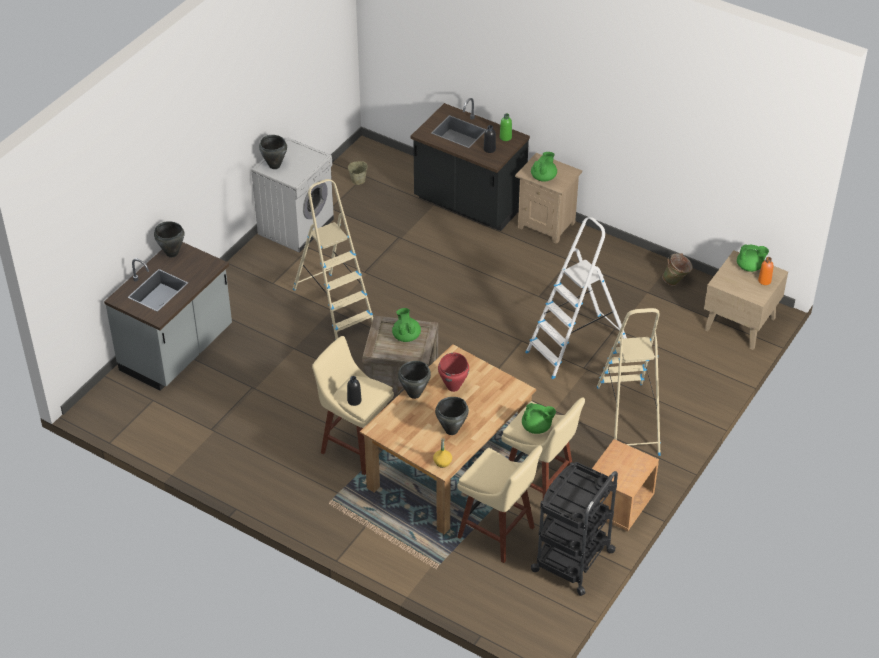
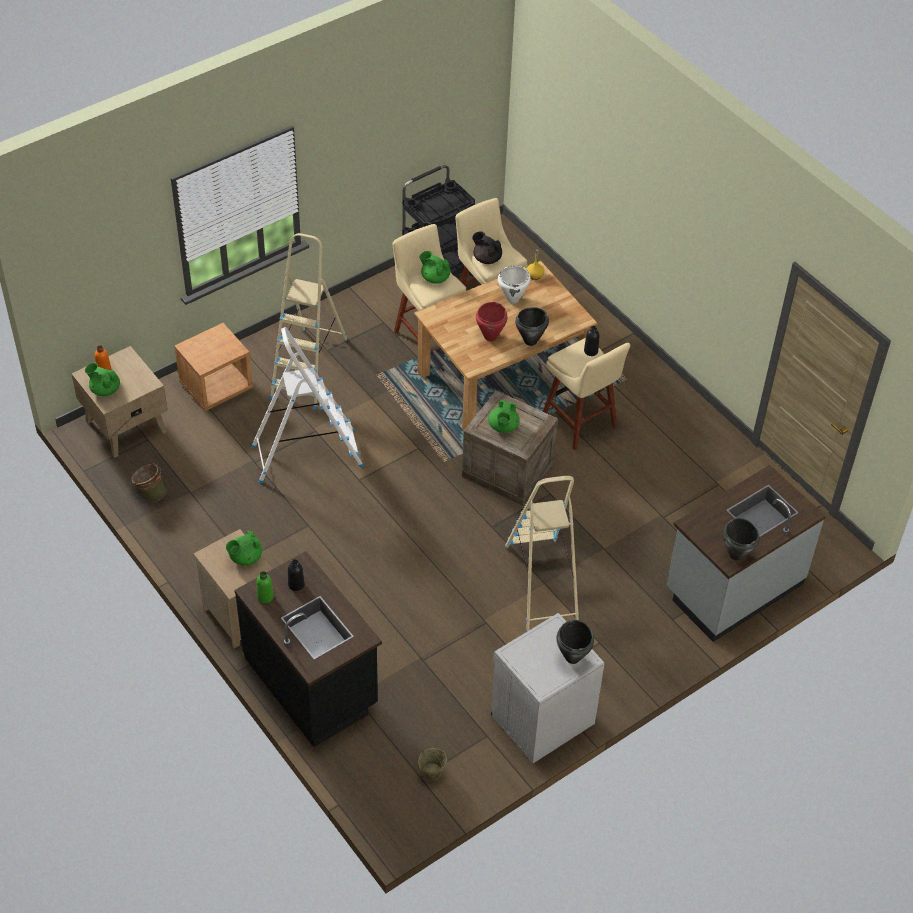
camera: 160 degrees left, 5 degrees up
black cooking pot [435,397,469,435] -> white cooking pot [498,266,531,303]
brown nightstand [592,439,659,531] -> brown nightstand moved to [174,323,253,411]
none -> black teapot [472,232,502,264]

